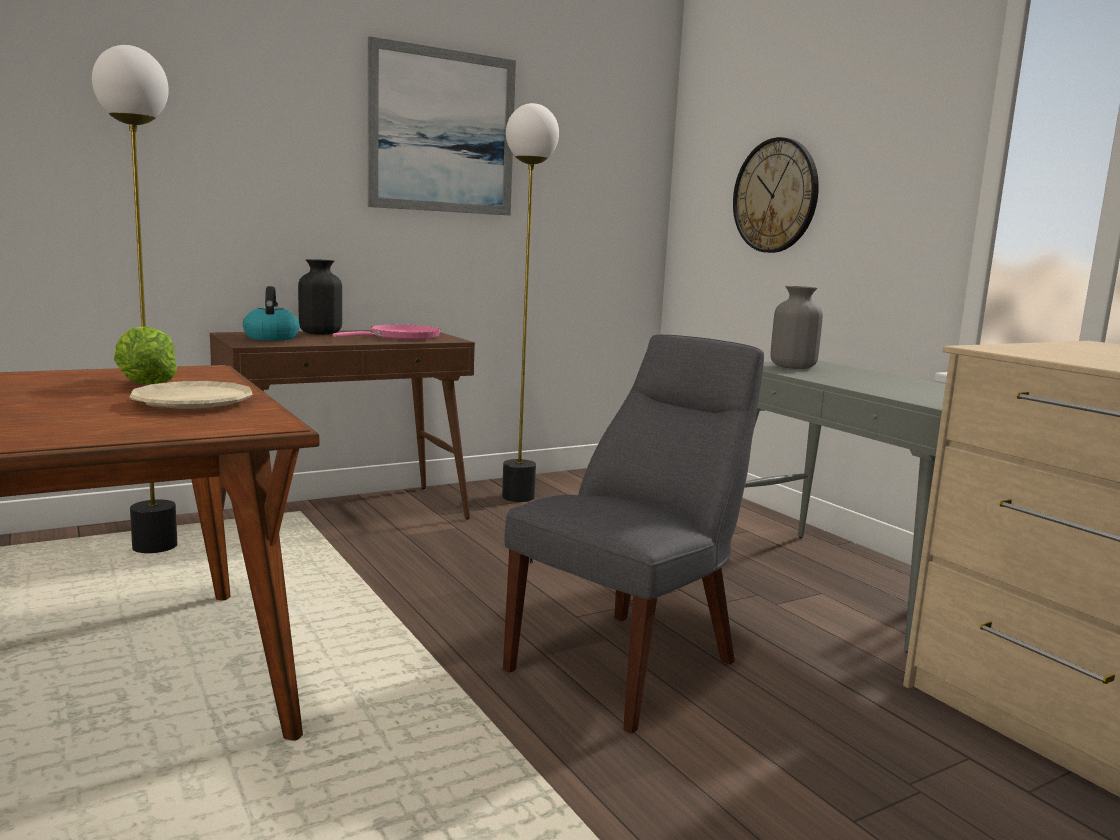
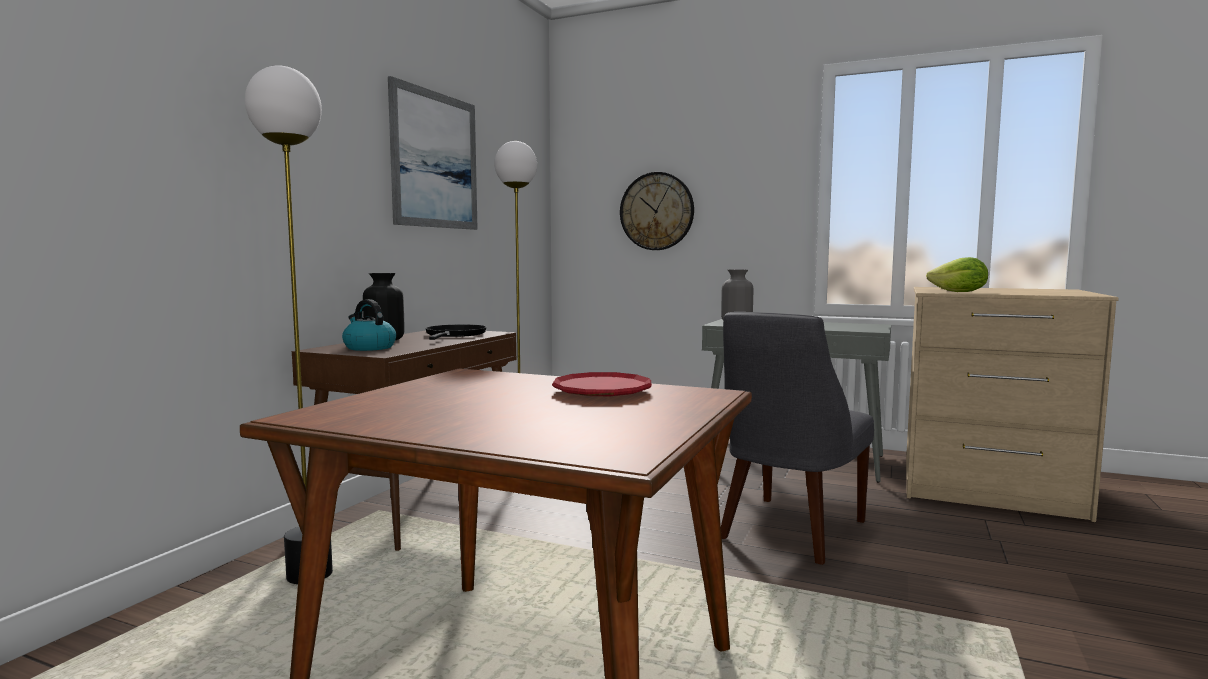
camera: 35 degrees left, 5 degrees down
lettuce [114,326,177,385] -> lettuce moved to [926,257,988,292]
beige plate [130,381,253,409] -> red plate [552,372,652,396]
pink frying pan [333,325,441,339] -> black frying pan [425,324,487,340]
grey chair [503,335,764,734] -> grey chair turned 150 degrees counterclockwise [721,312,874,565]

